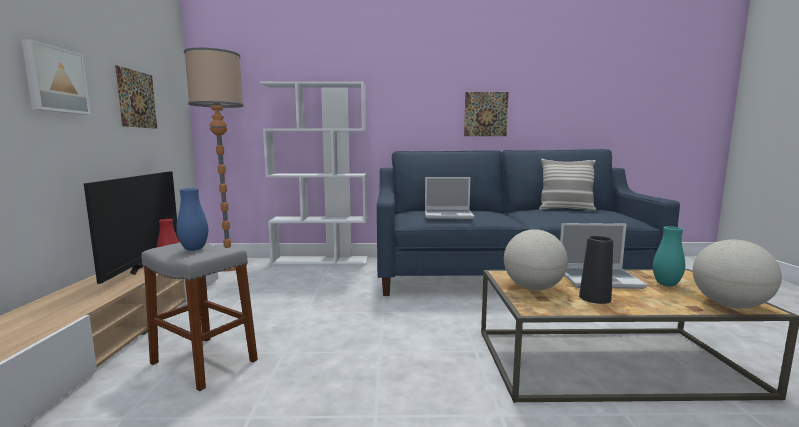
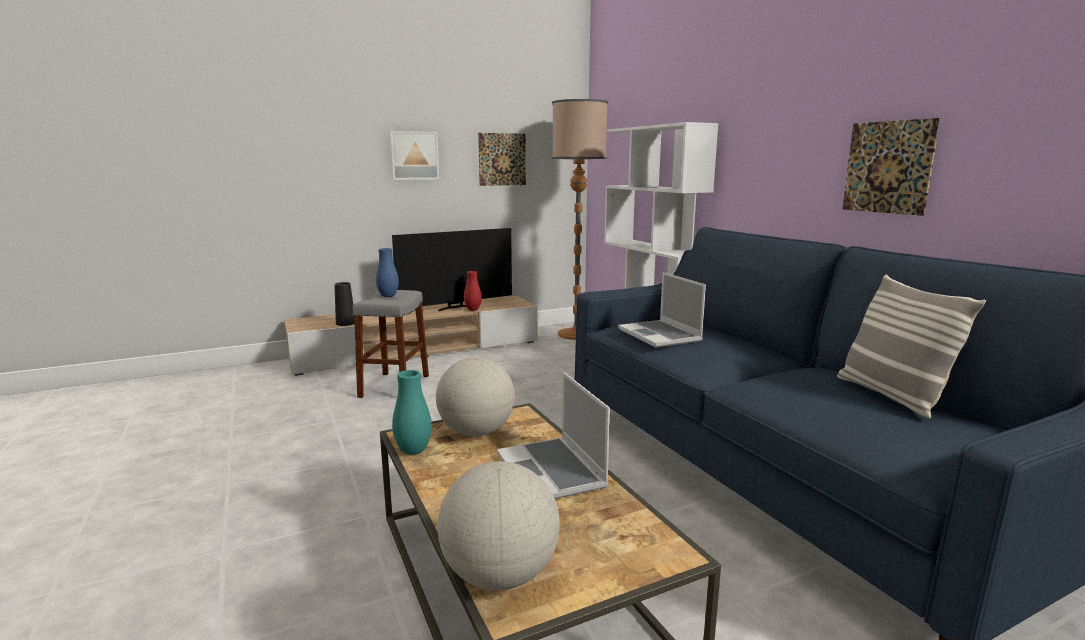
camera: 65 degrees right, 5 degrees up
black vase [579,236,613,304] -> black vase moved to [334,282,354,326]
turquoise vase [653,226,685,286] -> turquoise vase moved to [392,370,432,455]

